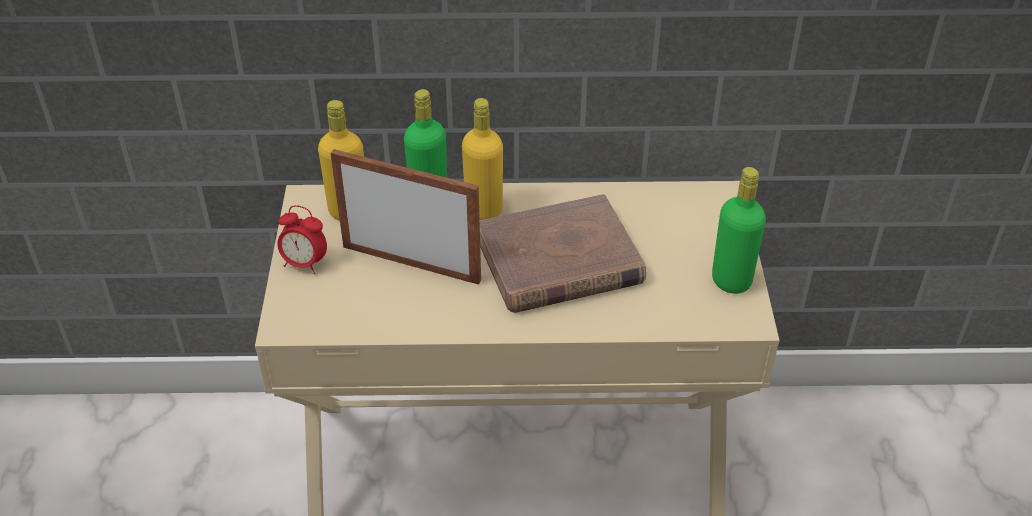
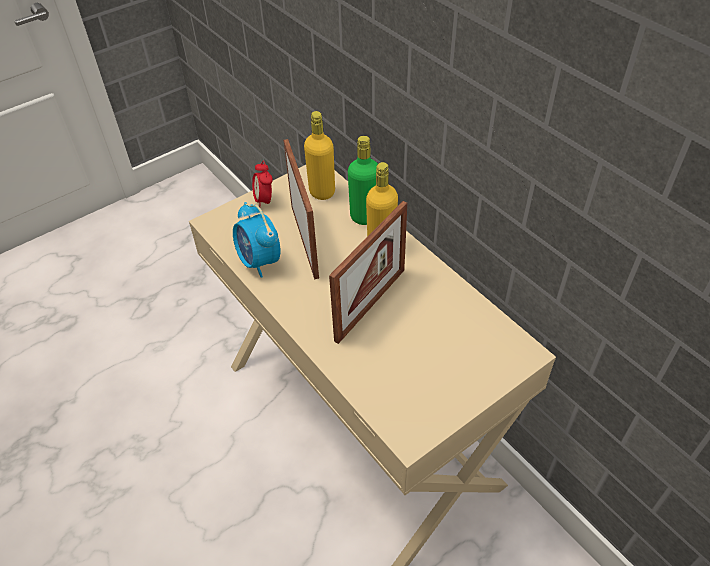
camera: 55 degrees right, 5 degrees up
brown book [480,194,646,313] -> picture frame [329,201,407,344]
green bottle [712,167,766,294] -> none
none -> alarm clock [233,202,280,278]

